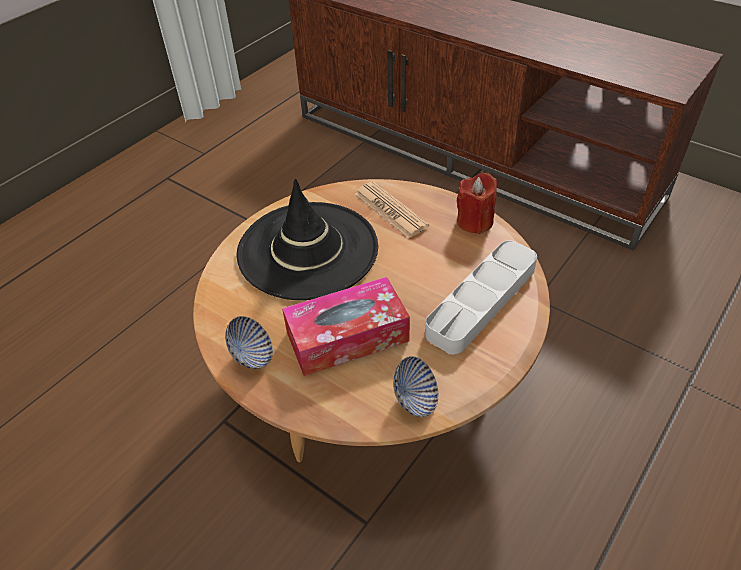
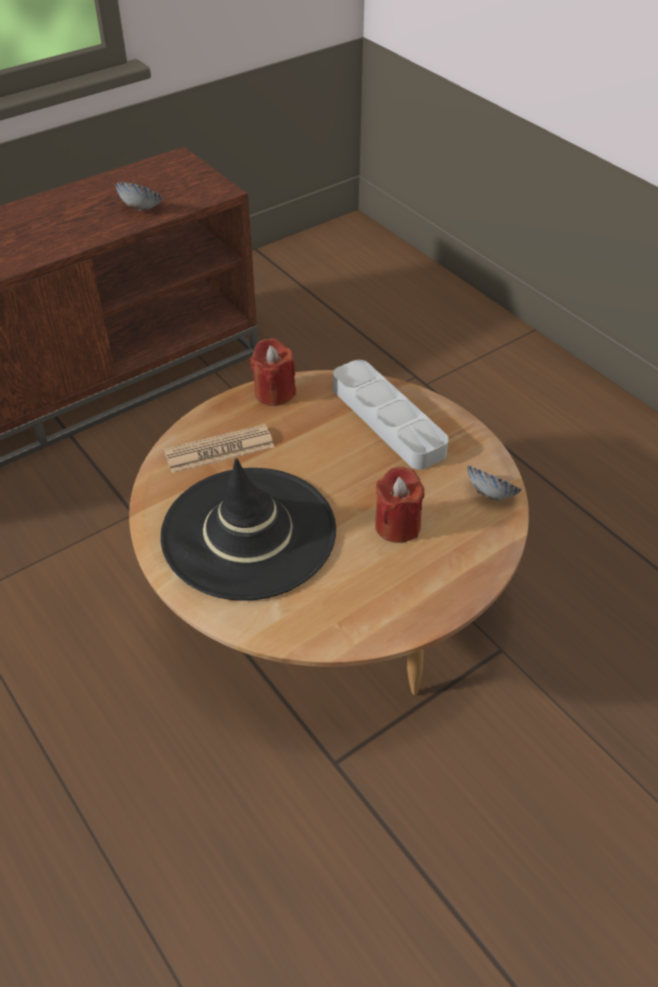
camera: 75 degrees left, 0 degrees up
bowl [225,316,273,369] -> bowl moved to [116,182,162,211]
tissue box [282,277,410,376] -> red candle [375,467,424,543]

